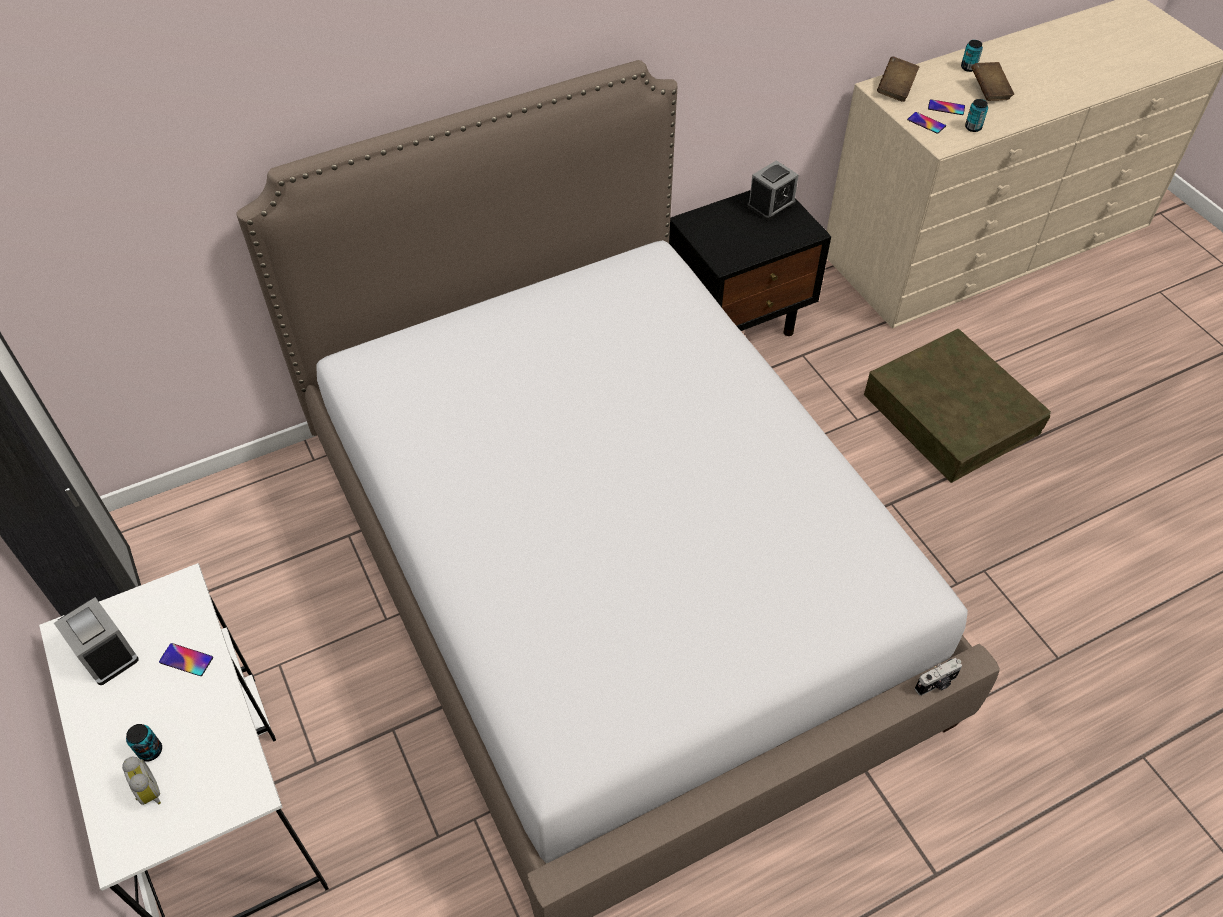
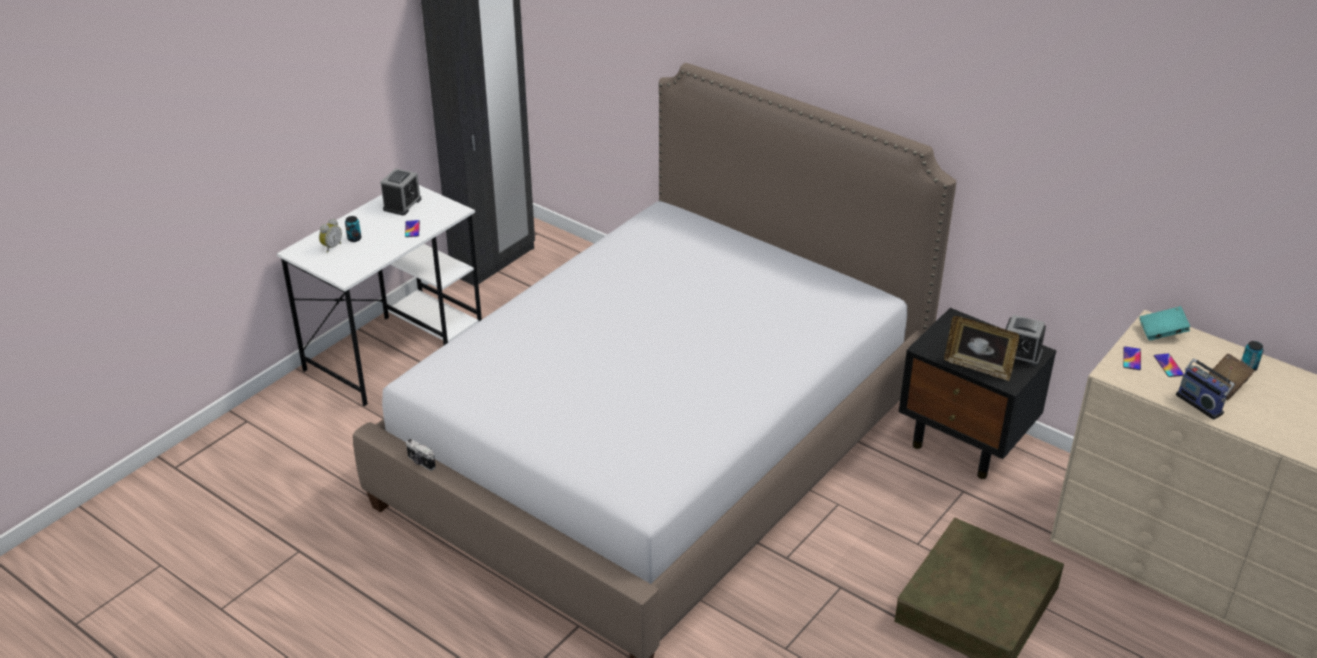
camera: 65 degrees right, 15 degrees down
brown book [877,57,919,102] -> turquoise book [1140,306,1190,341]
camera [915,658,962,696] -> camera moved to [406,439,436,471]
can [965,99,988,132] -> none
none -> picture frame [944,316,1019,381]
none -> radio [1176,358,1235,420]

